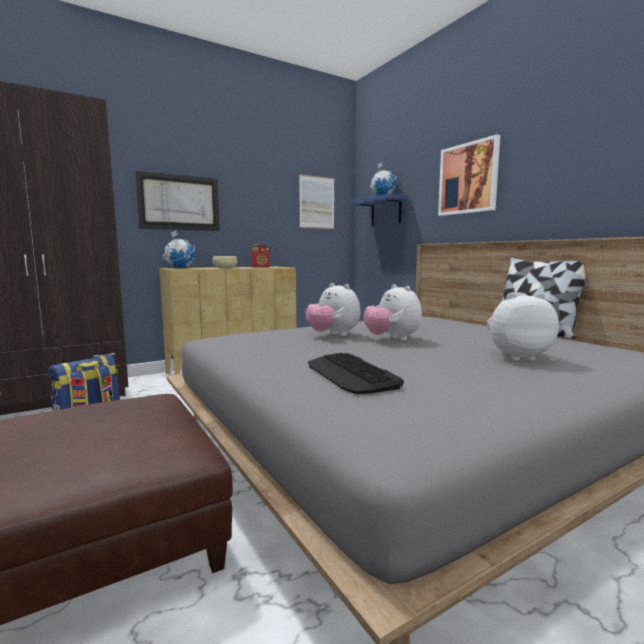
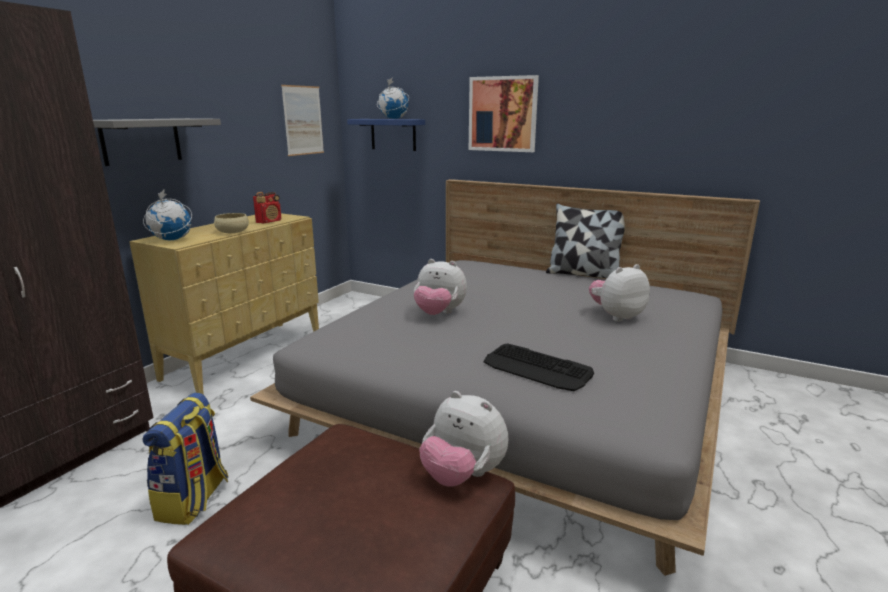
camera: 30 degrees left, 10 degrees up
picture [135,171,220,231] -> grey shelf [93,118,221,166]
plush toy [364,284,422,341] -> plush toy moved to [420,391,508,487]

